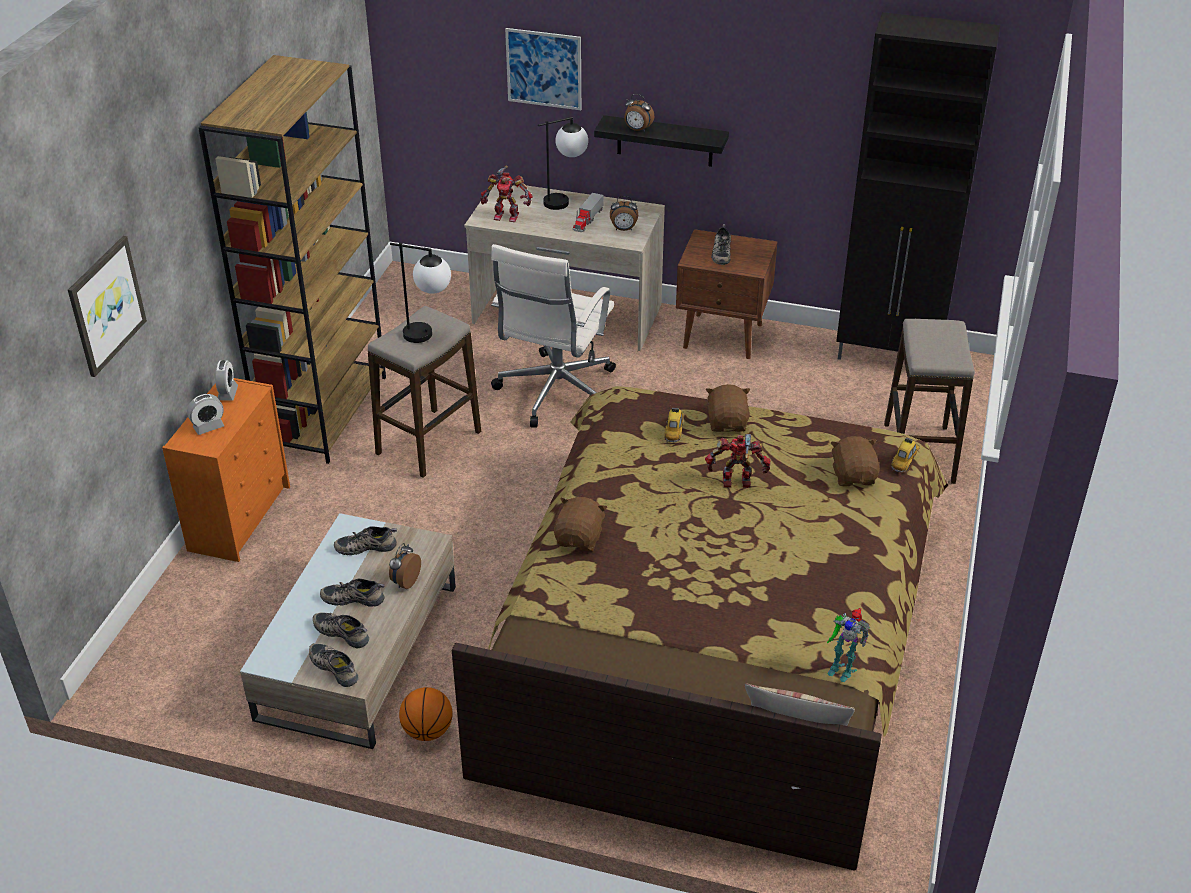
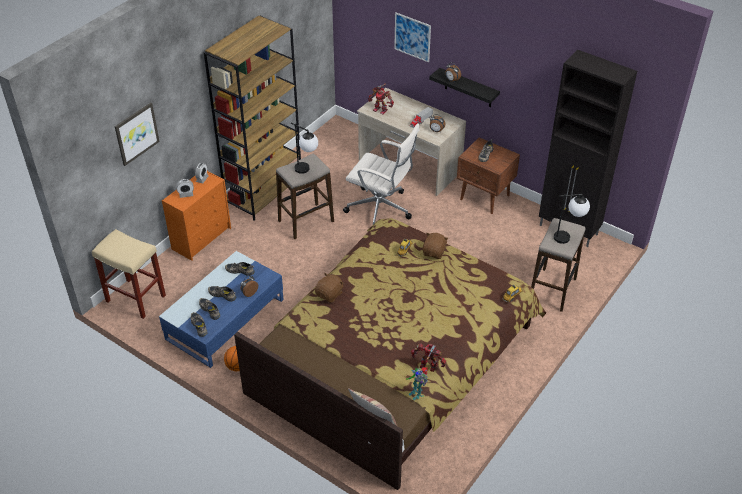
camera: 20 degrees right, 5 degrees up
beige coffee table [240,513,456,749] -> blue coffee table [159,251,284,368]
white office chair [491,244,616,428] -> white office chair turned 105 degrees counterclockwise [343,123,420,224]
table lamp [538,117,588,210] -> table lamp moved to [554,194,590,244]
toy robot [705,434,771,488] -> toy robot moved to [411,343,447,372]
brown plush toy [831,436,880,486] -> none
none -> beige stool [92,229,166,319]

